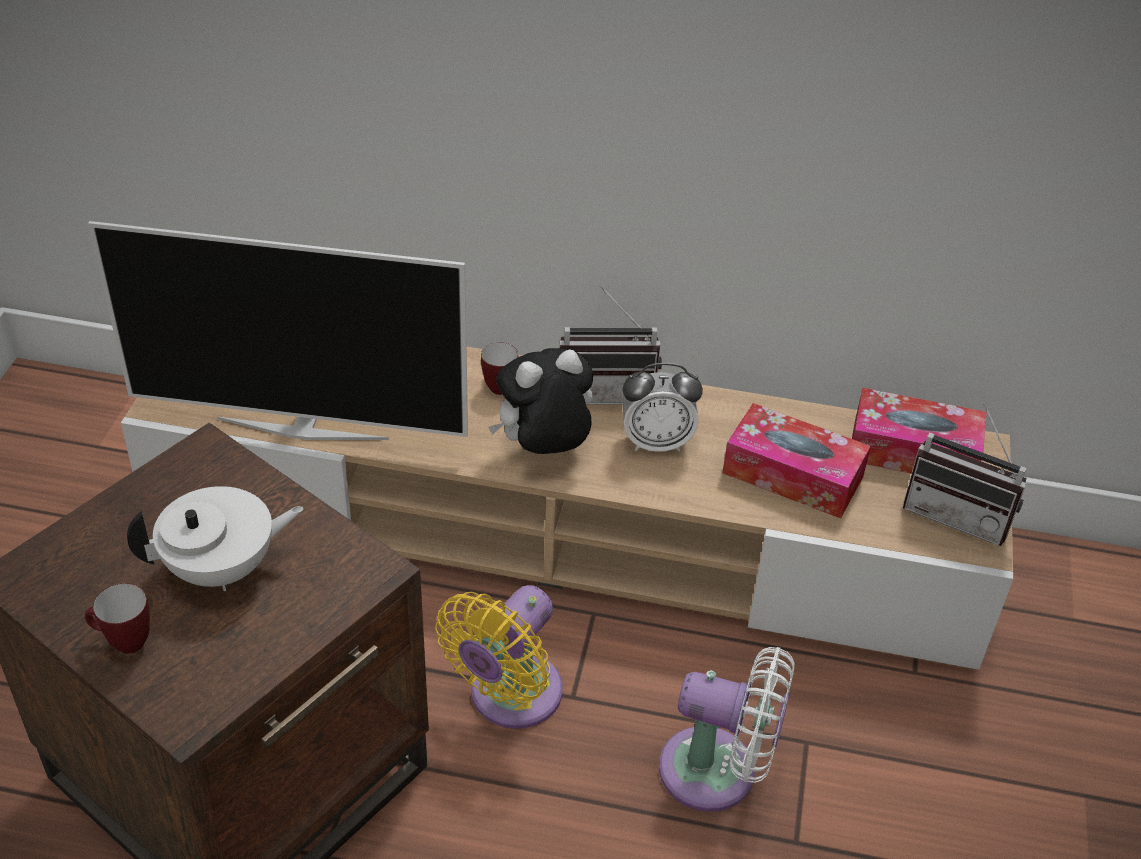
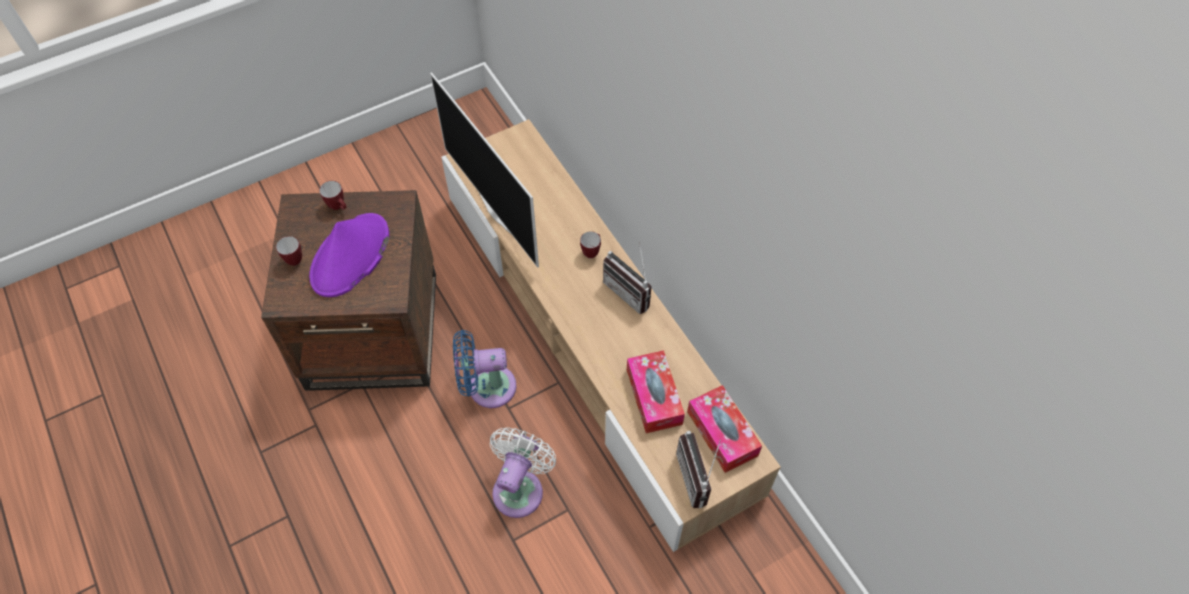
camera: 50 degrees right, 15 degrees up
white teapot [127,486,304,591] -> purple hat [309,213,389,297]
yellow fan [435,585,563,729] -> blue fan [453,330,517,408]
plush toy [488,348,594,454] -> none
alarm clock [622,363,703,452] -> none
white fan [659,647,794,812] -> white fan turned 135 degrees counterclockwise [490,427,556,518]
none -> mug [319,181,347,210]

